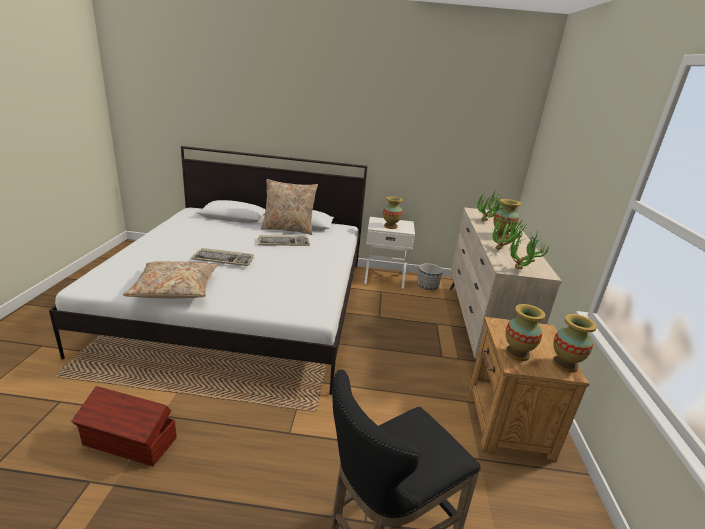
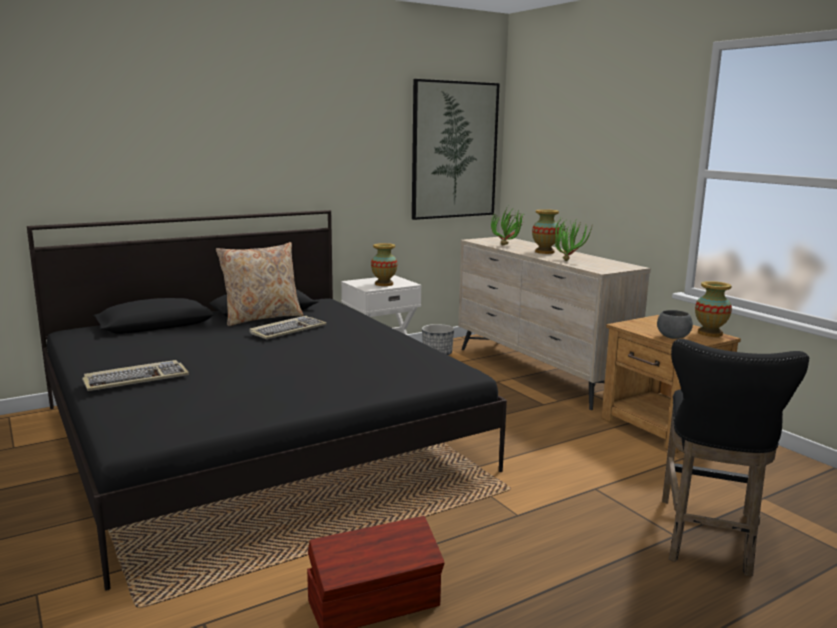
camera: 35 degrees left, 10 degrees down
white bed [49,146,367,395] -> black bed [27,210,507,590]
beige pillow [123,261,218,298] -> none
keyboard [191,248,254,266] -> keyboard moved to [82,360,189,391]
vase [506,304,545,361] -> grey bowl [657,310,693,339]
potted plant [510,232,551,270] -> none
none -> picture [412,79,500,220]

